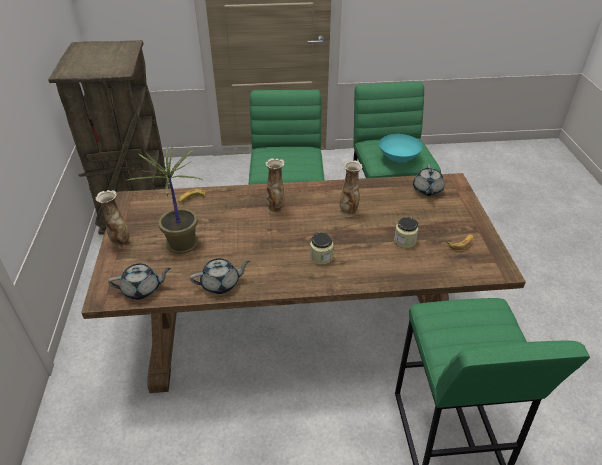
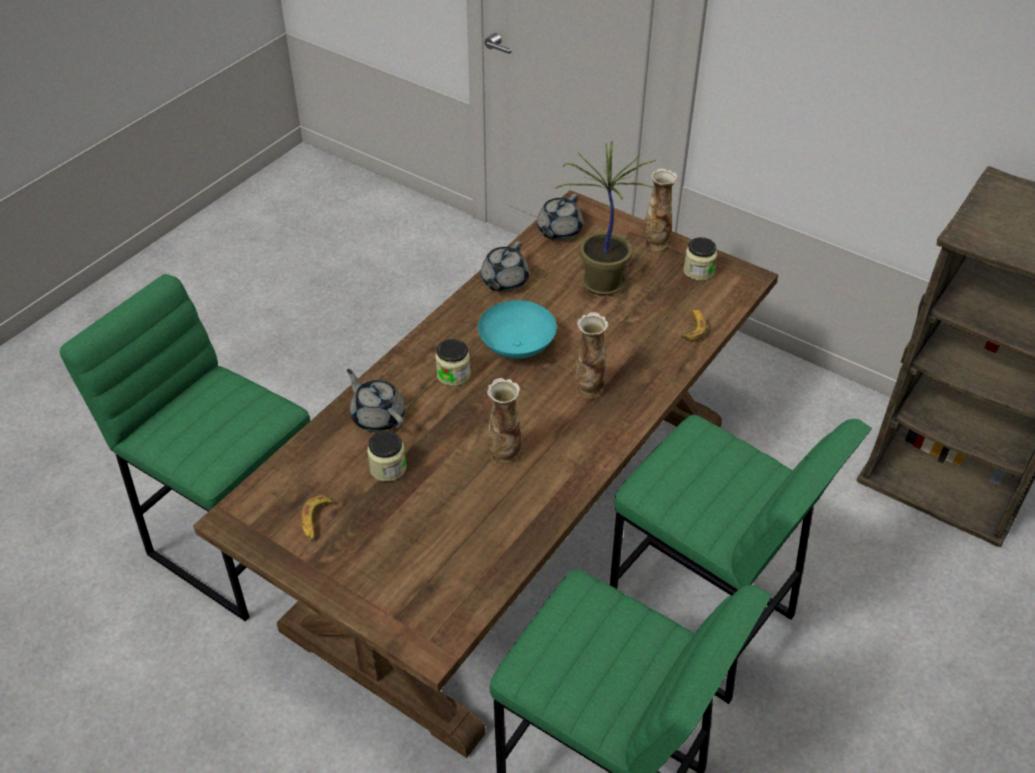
camera: 130 degrees right, 5 degrees up
turquoise bowl [379,134,423,162] -> turquoise bowl moved to [478,300,557,359]
grey teapot [413,165,444,196] -> grey teapot moved to [347,369,405,432]
none -> jar [683,237,717,281]

